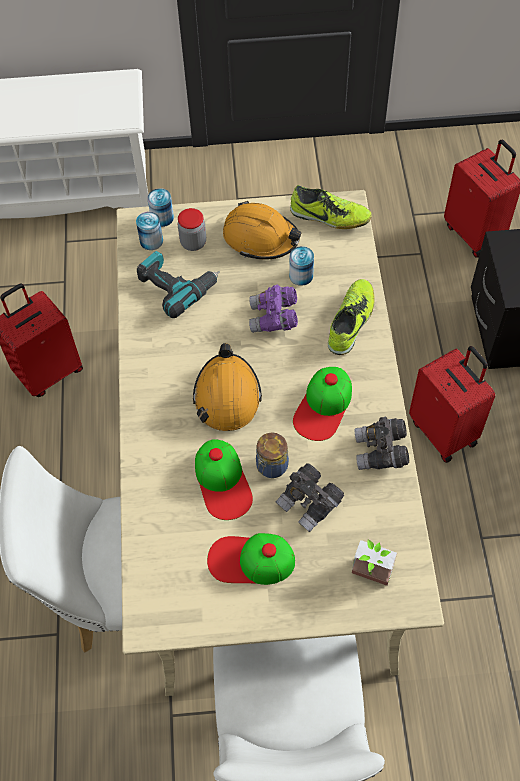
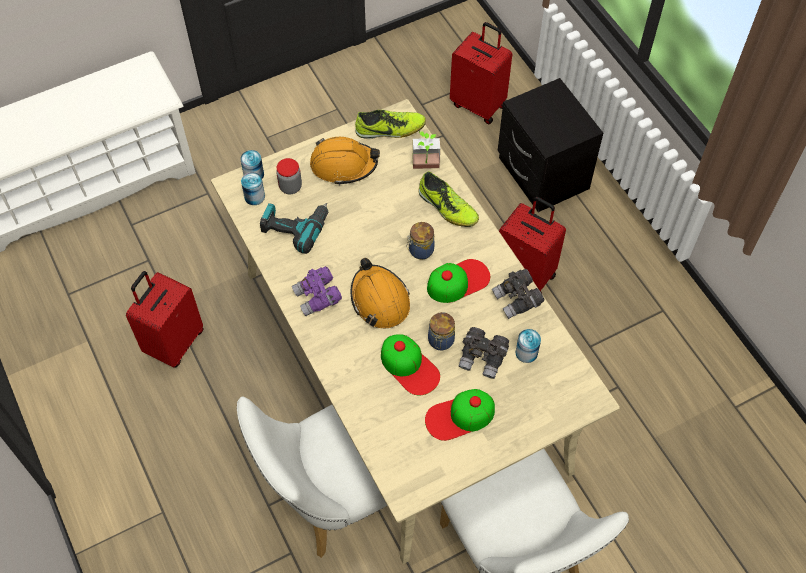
camera: 25 degrees left, 0 degrees up
purple binoculars [249,285,298,333] -> purple binoculars moved to [292,266,342,316]
can [289,246,314,286] -> can moved to [515,329,541,363]
cap [293,367,352,441] -> cap turned 120 degrees counterclockwise [427,259,490,303]
shoe [328,279,375,355] -> shoe turned 135 degrees clockwise [419,171,479,227]
potted plant [352,540,397,586] -> potted plant moved to [413,131,440,169]
none -> jar [407,222,435,260]

